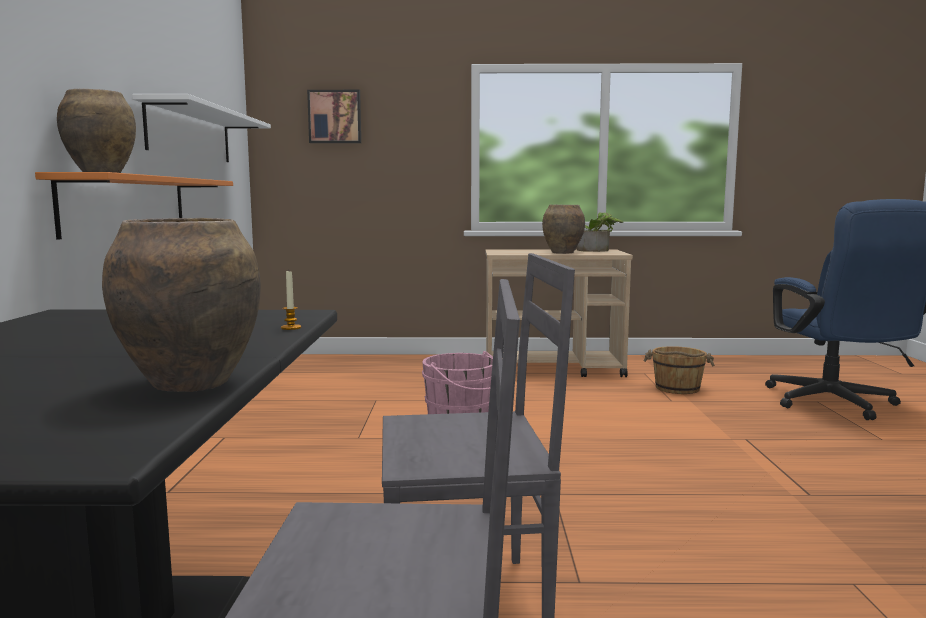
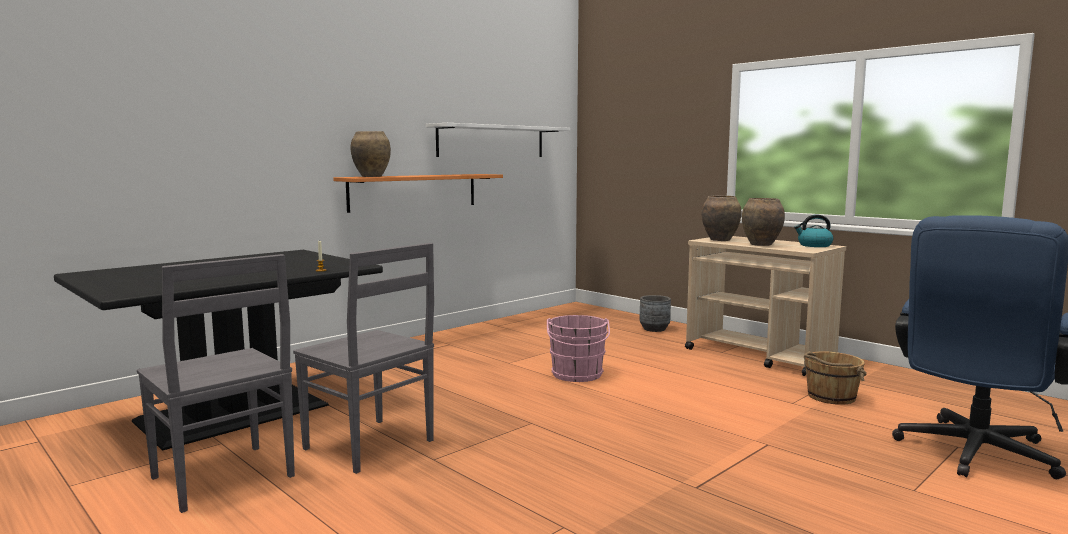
camera: 45 degrees right, 0 degrees up
brown vase [102,218,261,392] -> brown vase moved to [702,195,741,241]
picture [307,90,361,143] -> none
potted plant [577,212,624,252] -> kettle [794,214,834,247]
none -> grey planter [639,295,671,332]

